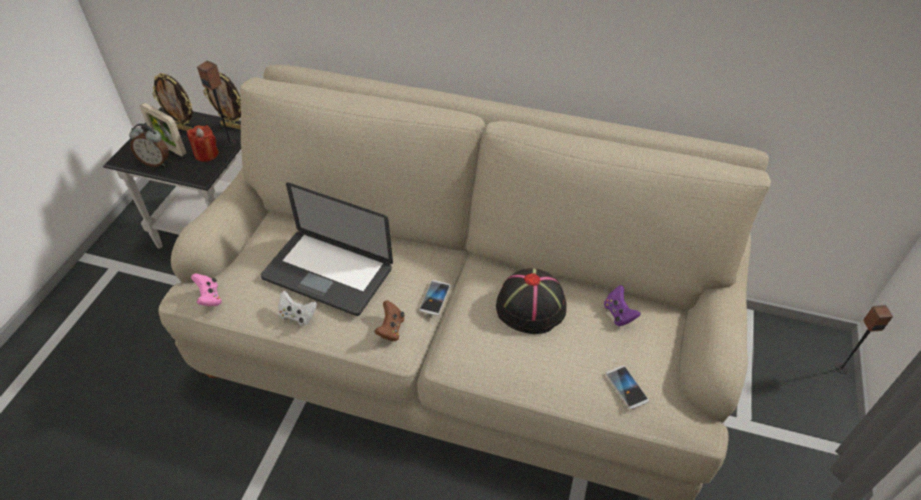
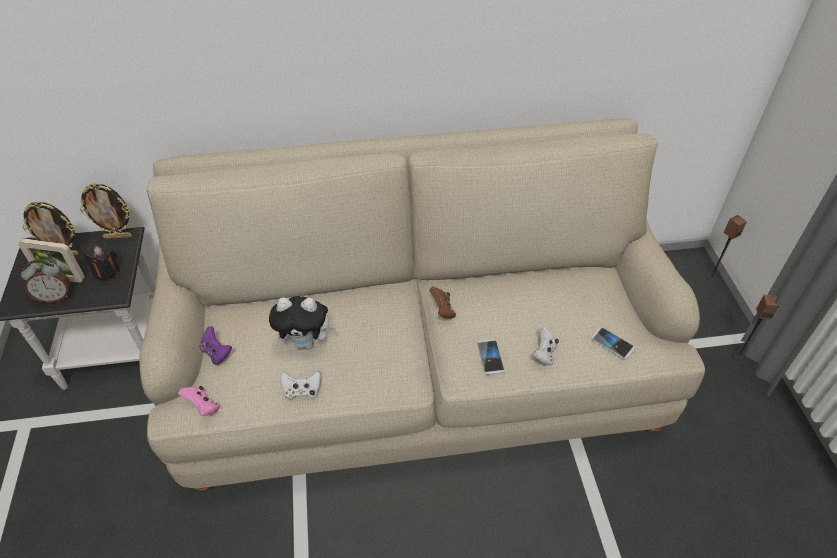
camera: 25 degrees left, 0 degrees up
red candle [187,125,219,162] -> black candle [84,242,120,281]
speaker [197,61,236,148] -> speaker moved to [733,295,779,360]
laptop [260,183,393,316] -> plush toy [269,296,336,349]
brown game controller [374,300,405,341] -> brown game controller moved to [429,287,456,319]
phone [419,280,450,316] -> phone moved to [477,339,505,375]
black hat [496,268,567,334] -> none
purple game controller [604,285,641,326] -> purple game controller moved to [200,326,232,365]
none -> white game controller [533,326,559,366]

